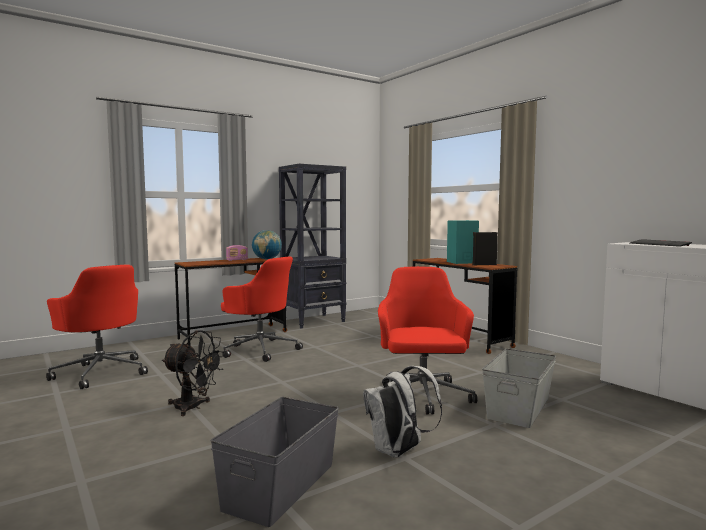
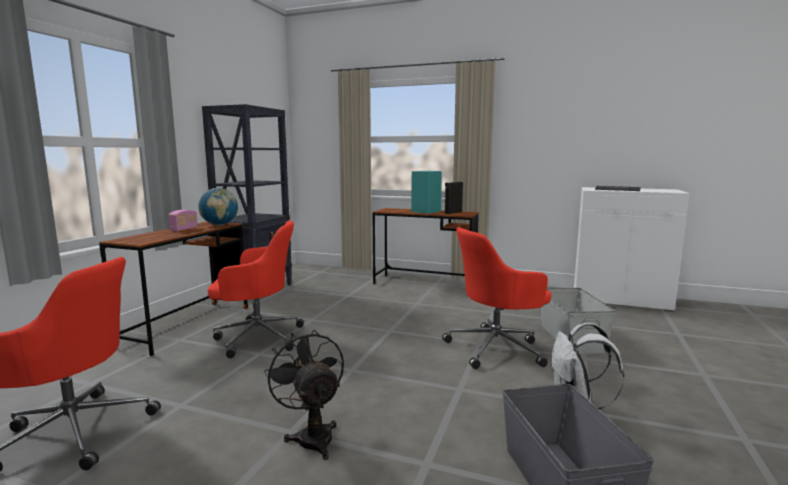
camera: 35 degrees left, 5 degrees up
black fan [162,330,225,416] -> black fan turned 105 degrees counterclockwise [264,330,344,460]
red office chair [378,266,477,414] -> red office chair turned 75 degrees counterclockwise [442,227,551,369]

